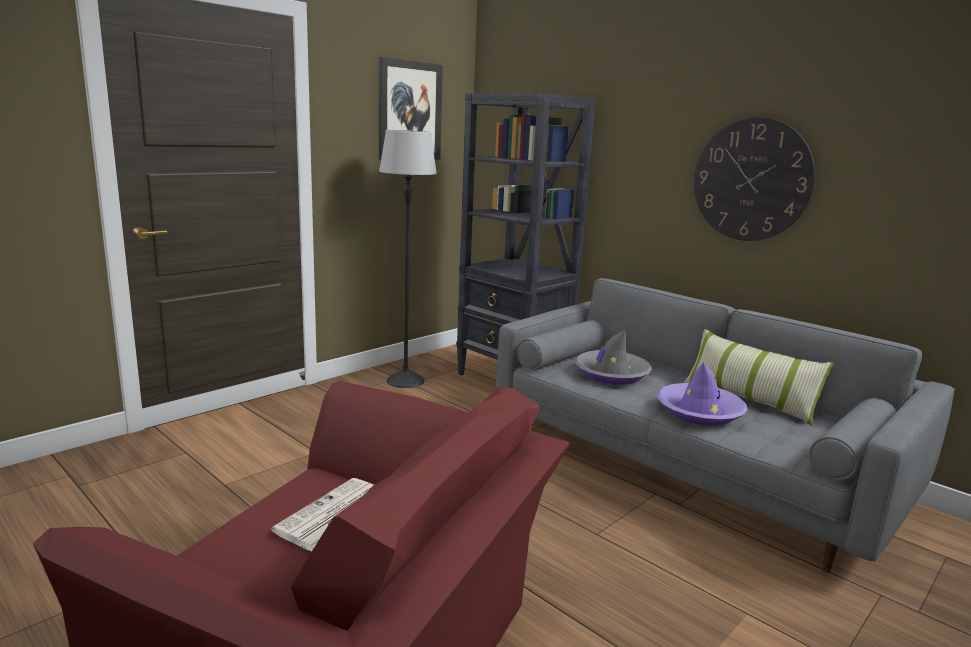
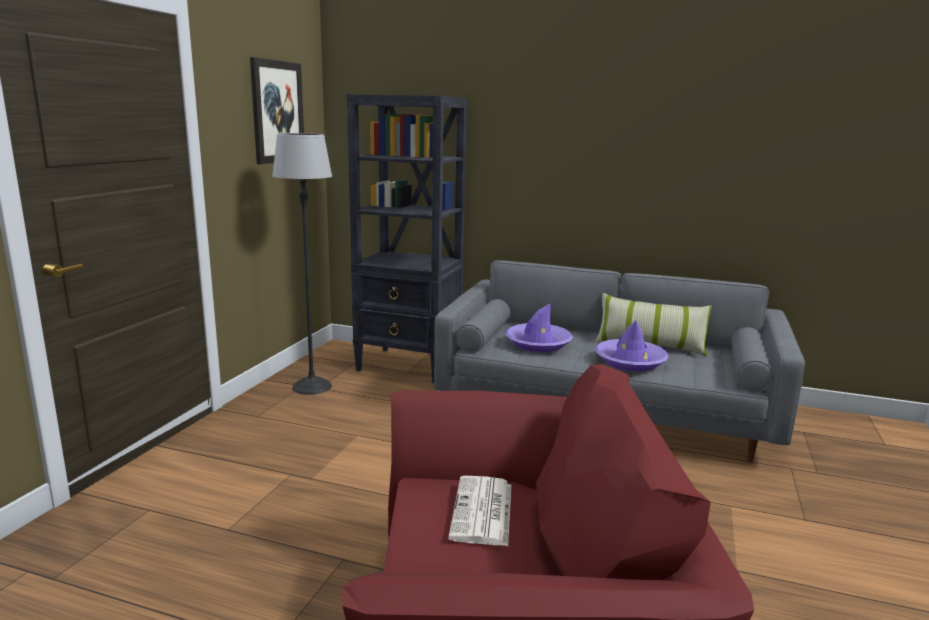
camera: 25 degrees left, 0 degrees up
grey hat [575,330,652,385] -> purple hat [505,303,573,352]
wall clock [694,117,815,241] -> none

